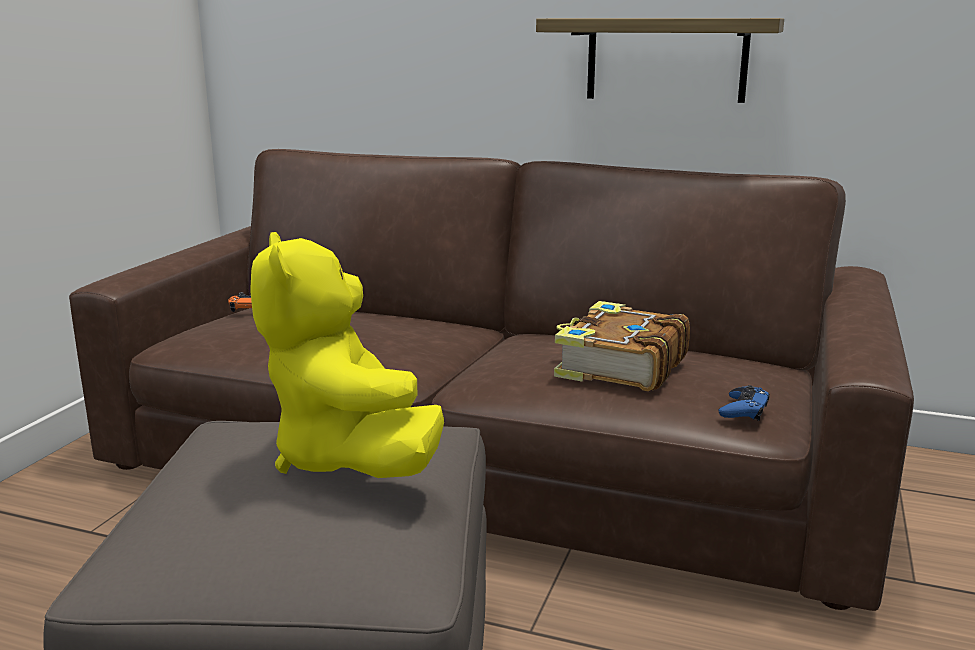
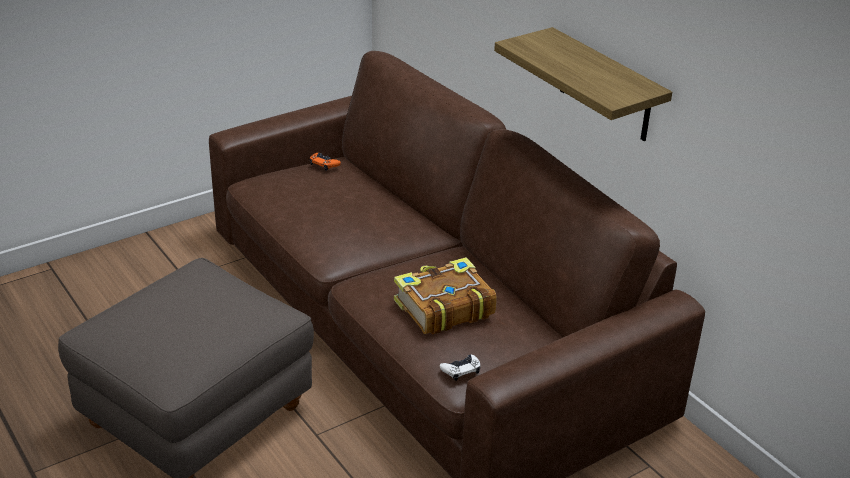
camera: 35 degrees right, 15 degrees up
yellow plush toy [250,232,444,478] -> none
blue game controller [718,385,770,421] -> white game controller [440,354,480,381]

